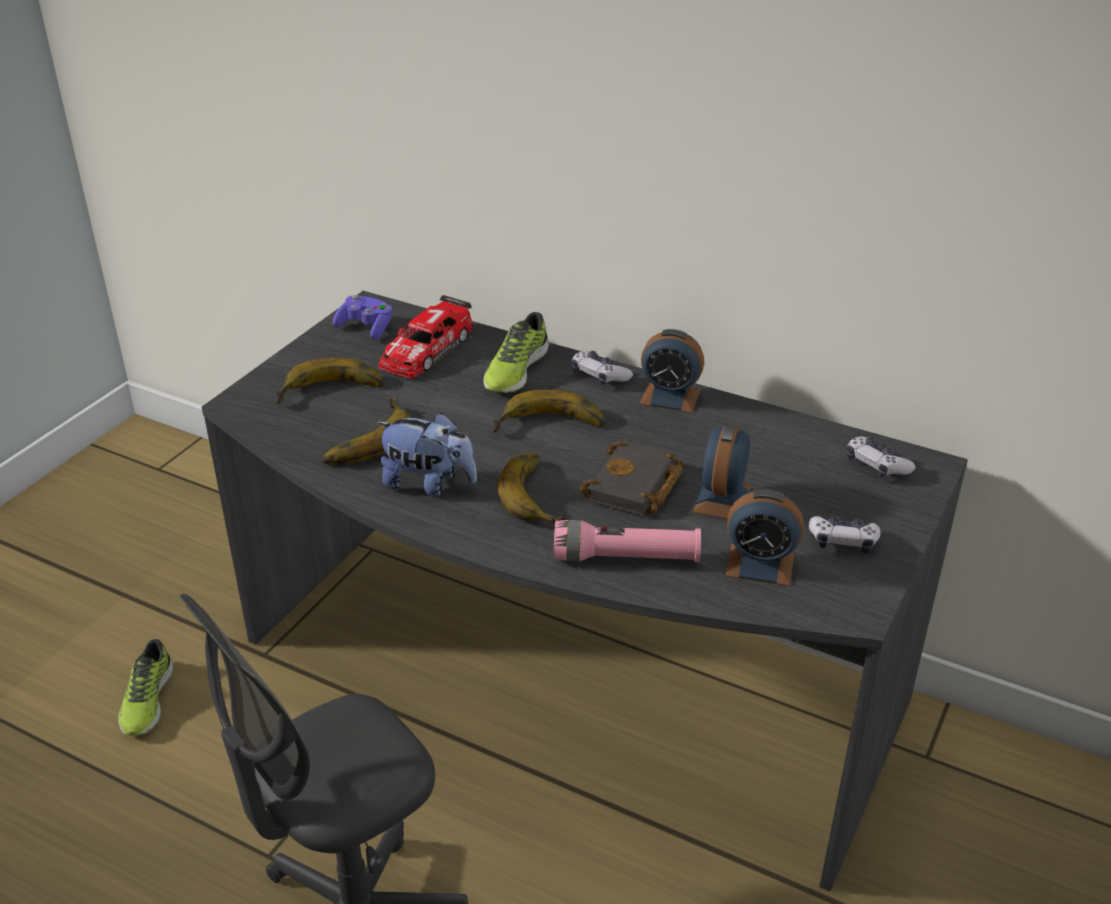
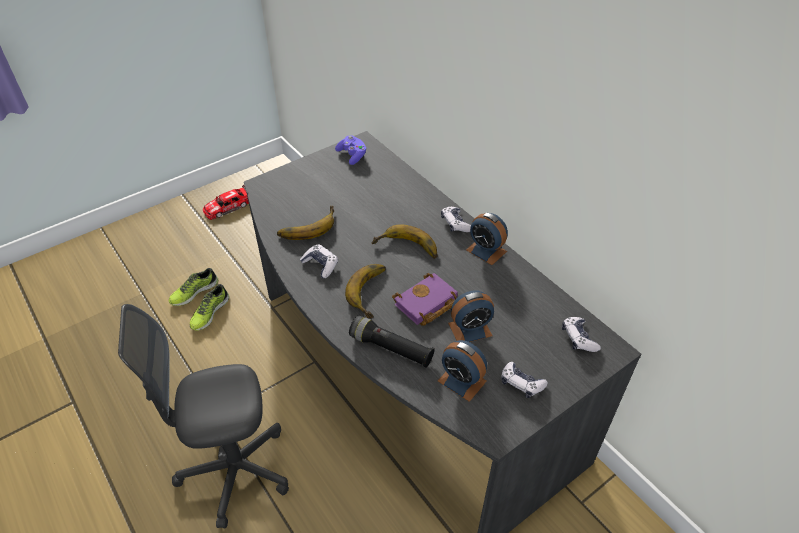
camera: 25 degrees right, 10 degrees up
banana [275,358,385,404] -> none
plush toy [376,413,477,496] -> game controller [300,244,338,278]
toy car [378,295,472,379] -> toy car moved to [203,185,249,220]
shoe [484,312,549,393] -> shoe moved to [169,268,218,306]
pink flashlight [554,520,701,562] -> black flashlight [349,316,435,368]
black book [579,440,685,516] -> purple book [392,273,458,326]
alarm clock [693,424,751,519] -> alarm clock turned 150 degrees counterclockwise [448,290,494,342]

